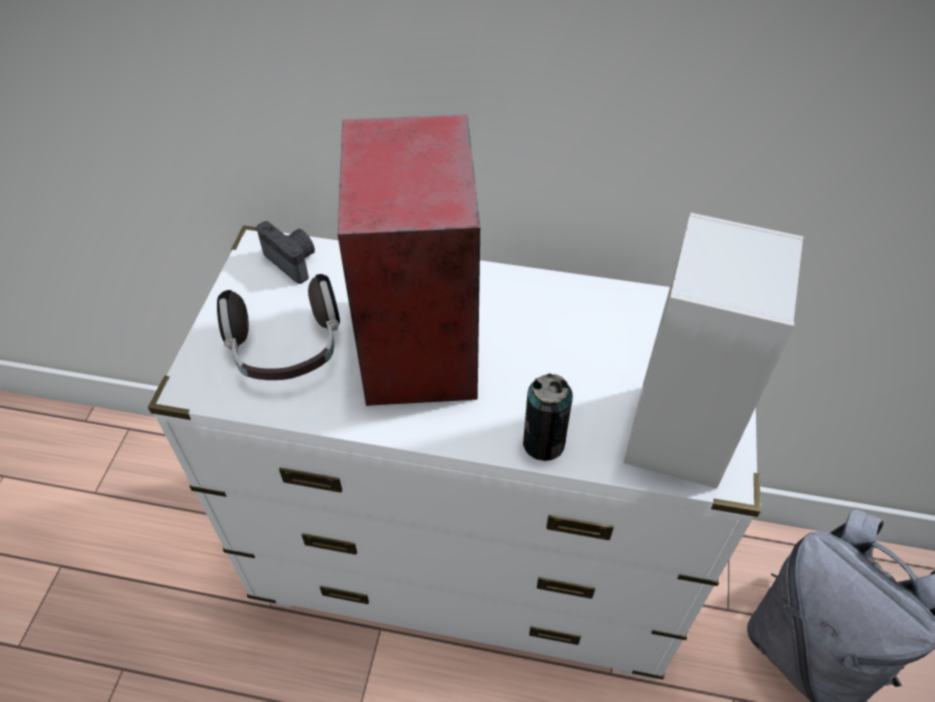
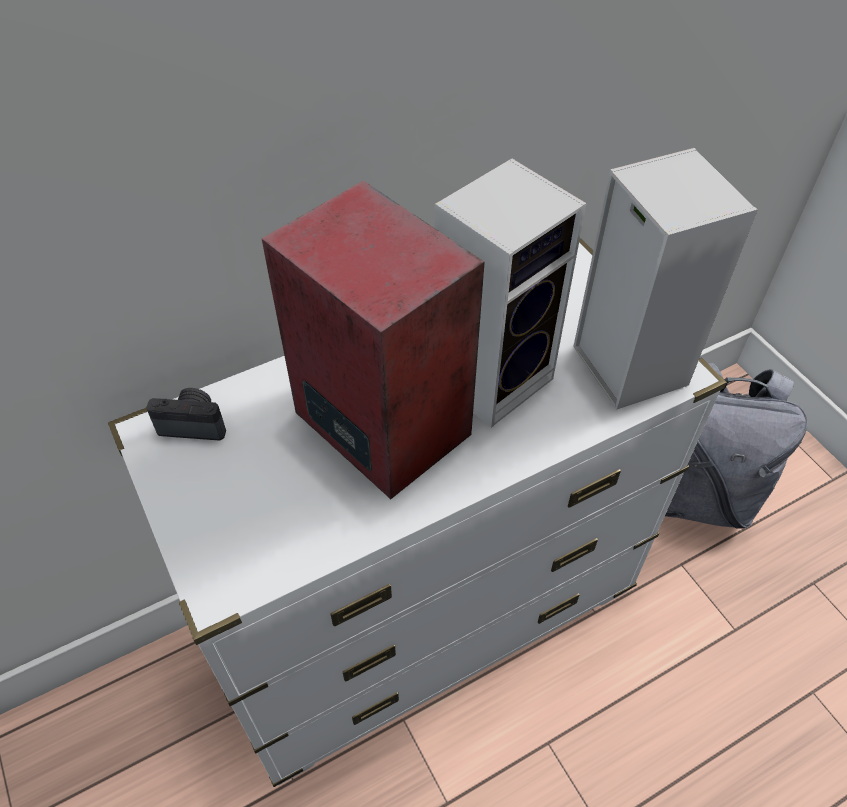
camera: 40 degrees left, 0 degrees up
headphones [217,274,340,380] -> none
can [523,373,573,461] -> none
none -> speaker [435,159,587,428]

